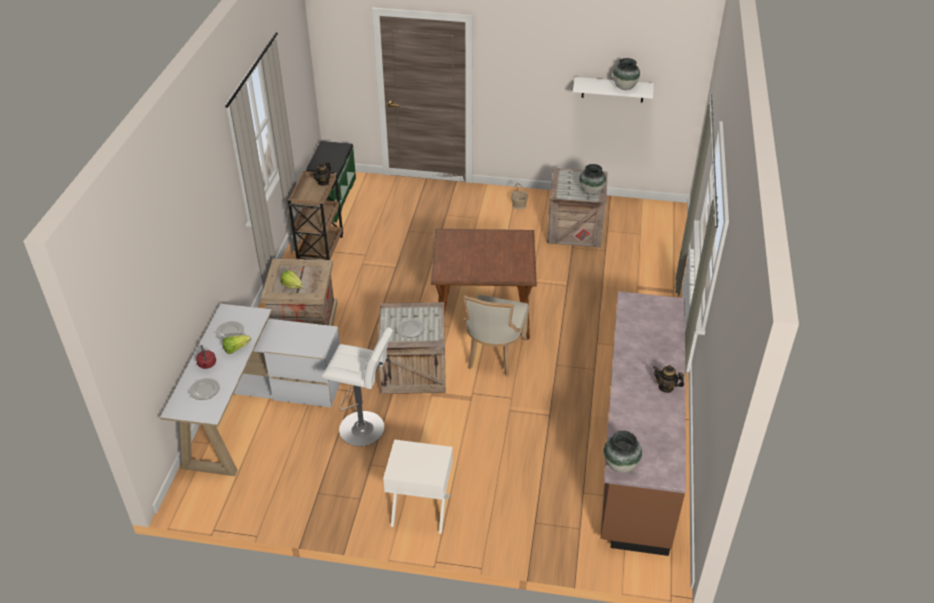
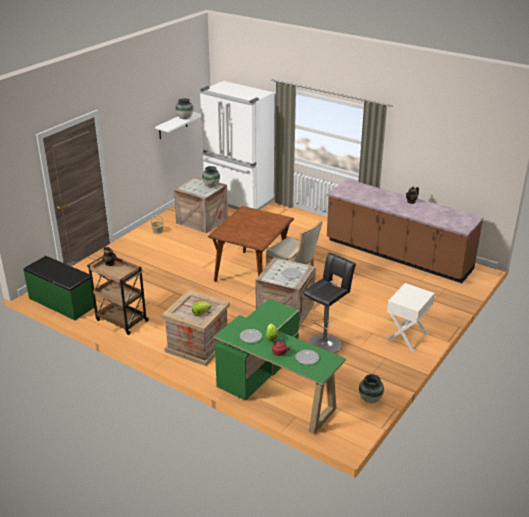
camera: 65 degrees left, 10 degrees down
white desk [160,304,341,476] -> green desk [214,299,346,434]
white stool [322,327,393,446] -> black stool [303,253,356,353]
vase [604,431,642,473] -> vase moved to [359,374,384,403]
none -> white fridge [200,81,275,210]

